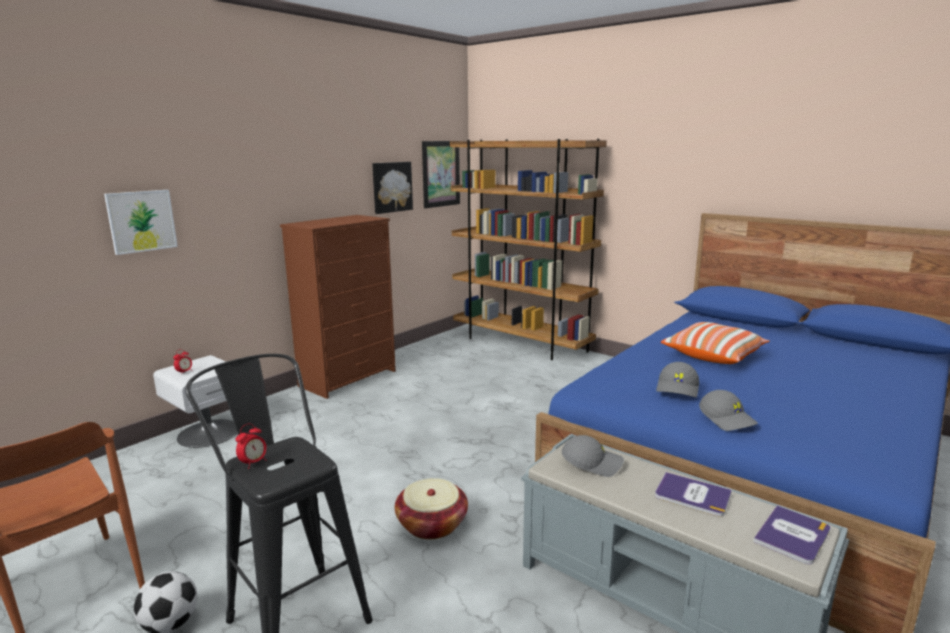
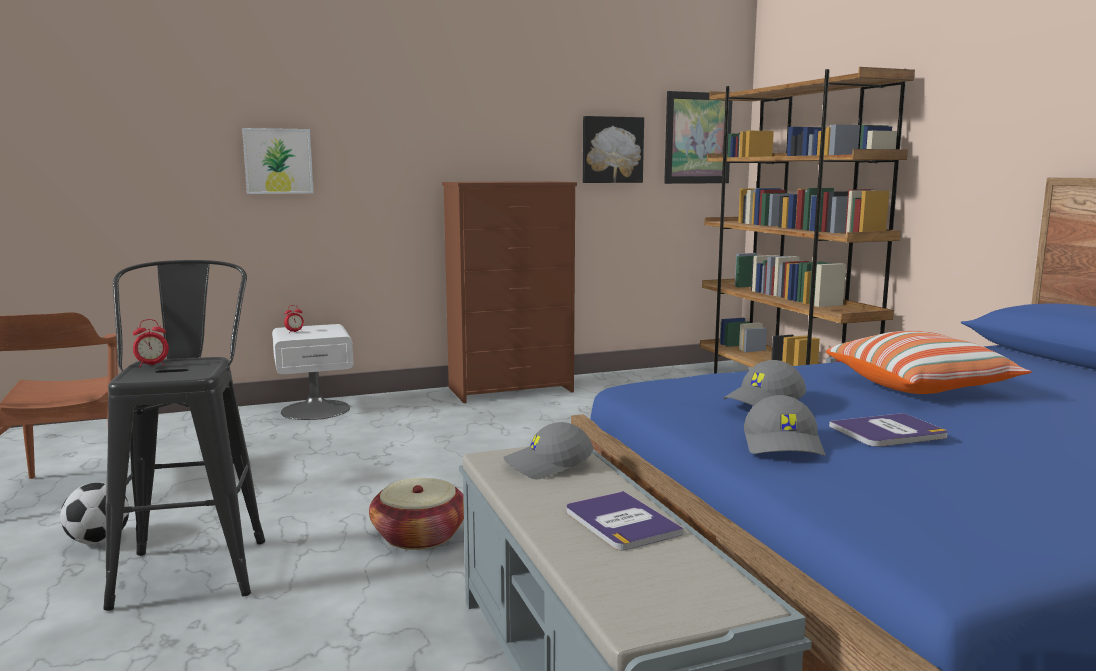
camera: 30 degrees right, 5 degrees down
grey cap [562,435,624,477] -> grey cap turned 120 degrees clockwise [504,422,593,479]
book [753,505,830,564] -> book moved to [829,413,948,447]

